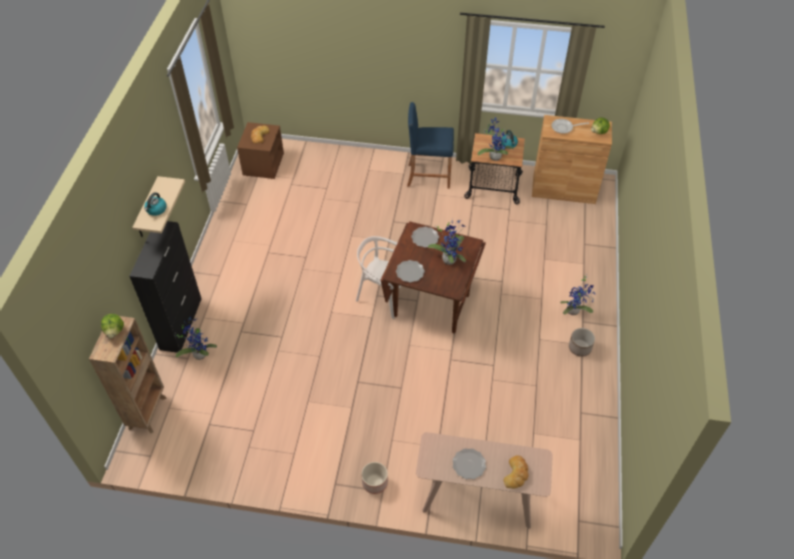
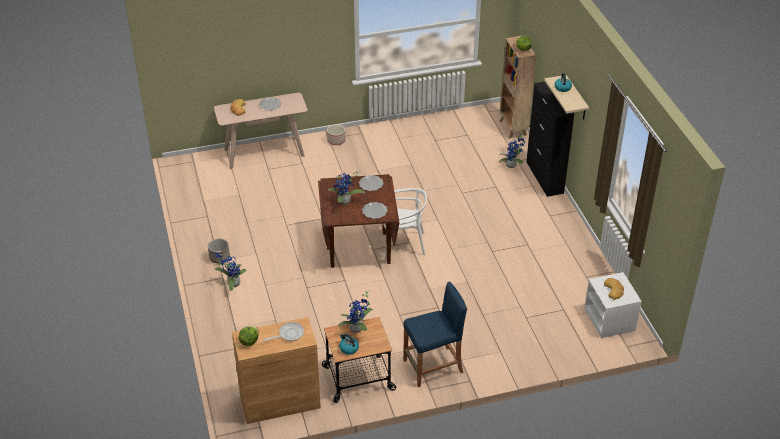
camera: 155 degrees right, 10 degrees down
brown nightstand [237,122,284,179] -> white nightstand [584,272,642,338]

